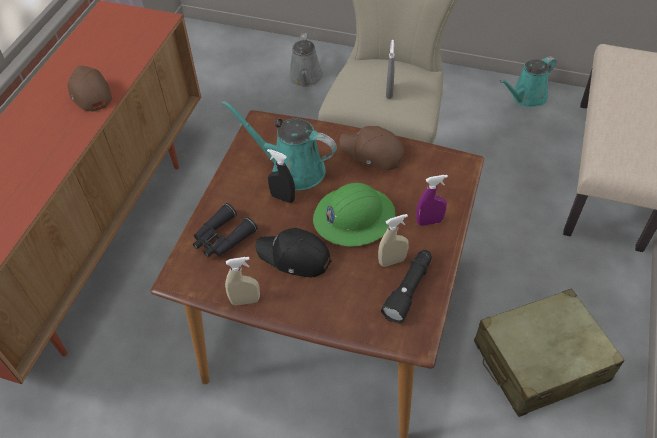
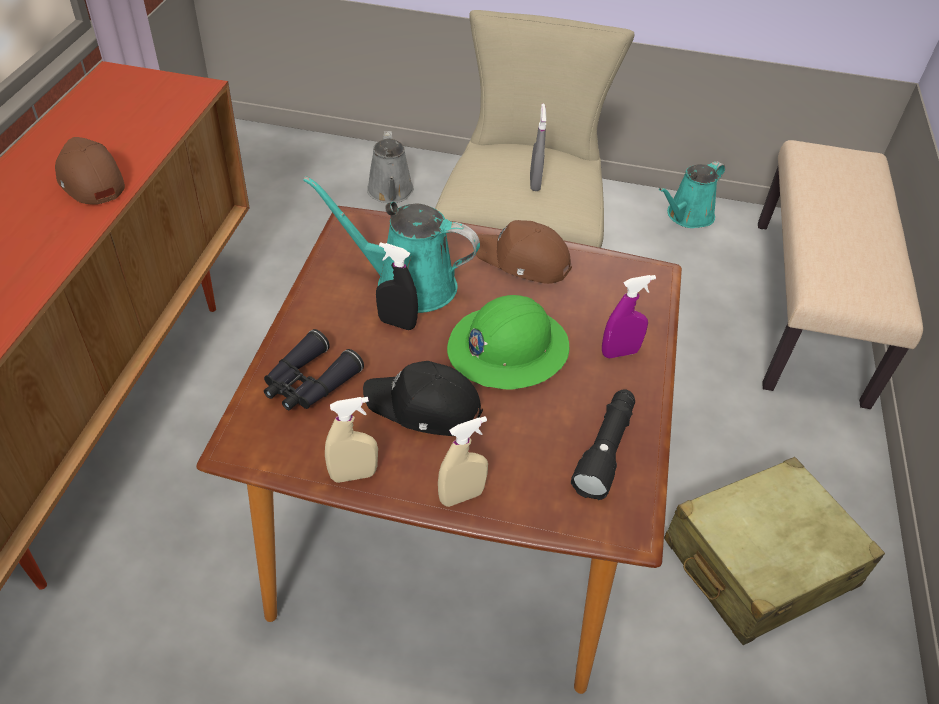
camera: 10 degrees left, 5 degrees down
beige spray bottle [378,214,409,267] -> beige spray bottle moved to [438,416,488,507]

